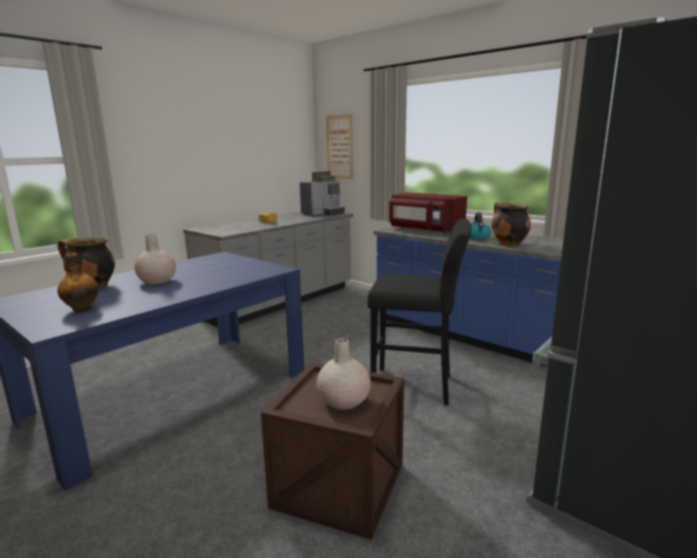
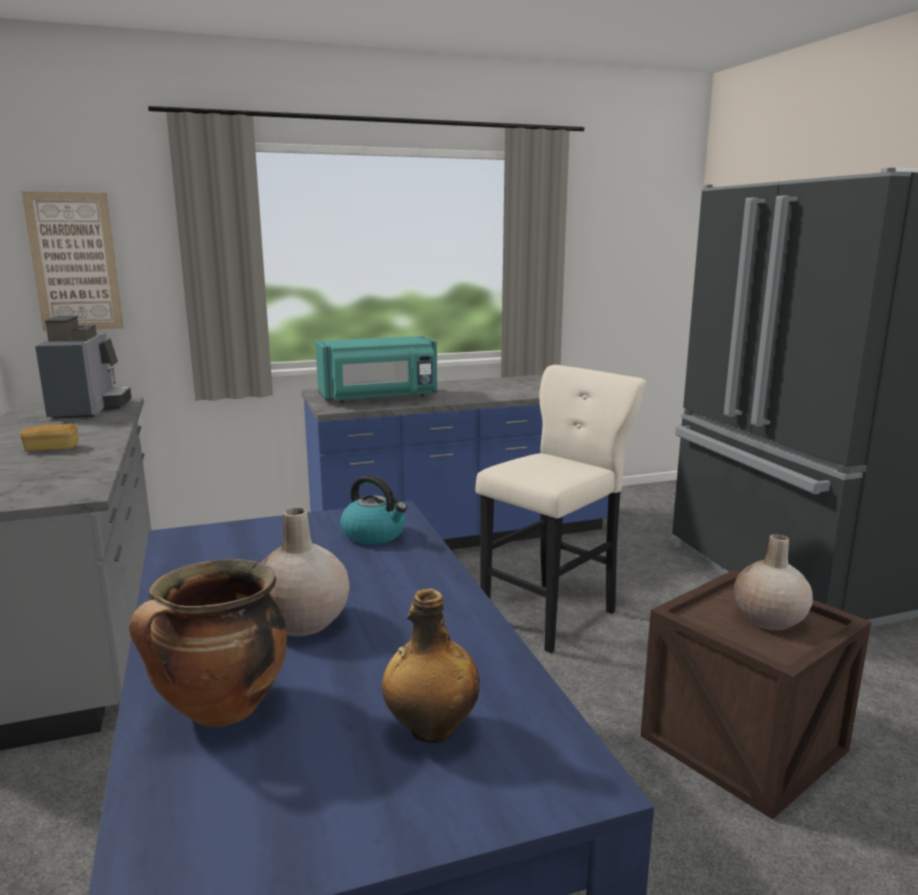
camera: 60 degrees left, 0 degrees up
black stool [368,219,471,405] -> beige stool [476,365,646,653]
red microwave [389,192,467,234] -> turquoise microwave [315,336,437,403]
kettle [470,212,492,240] -> kettle moved to [340,475,407,544]
cooking pot [491,202,531,246] -> none

